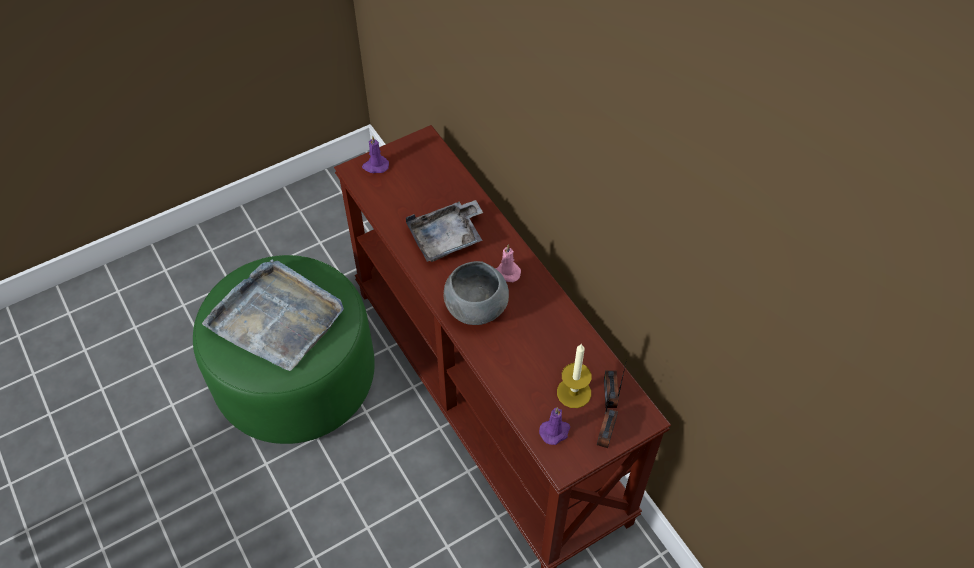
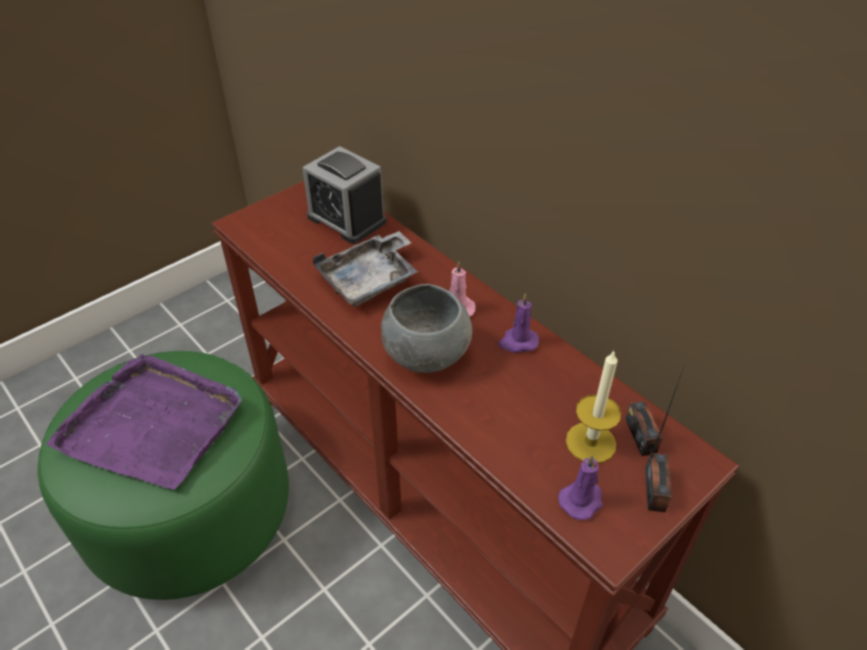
camera: 10 degrees left, 10 degrees down
grey tray [202,259,344,371] -> purple tray [46,354,242,490]
purple candle [362,135,389,173] -> purple candle moved to [498,293,539,353]
none -> alarm clock [302,146,387,244]

